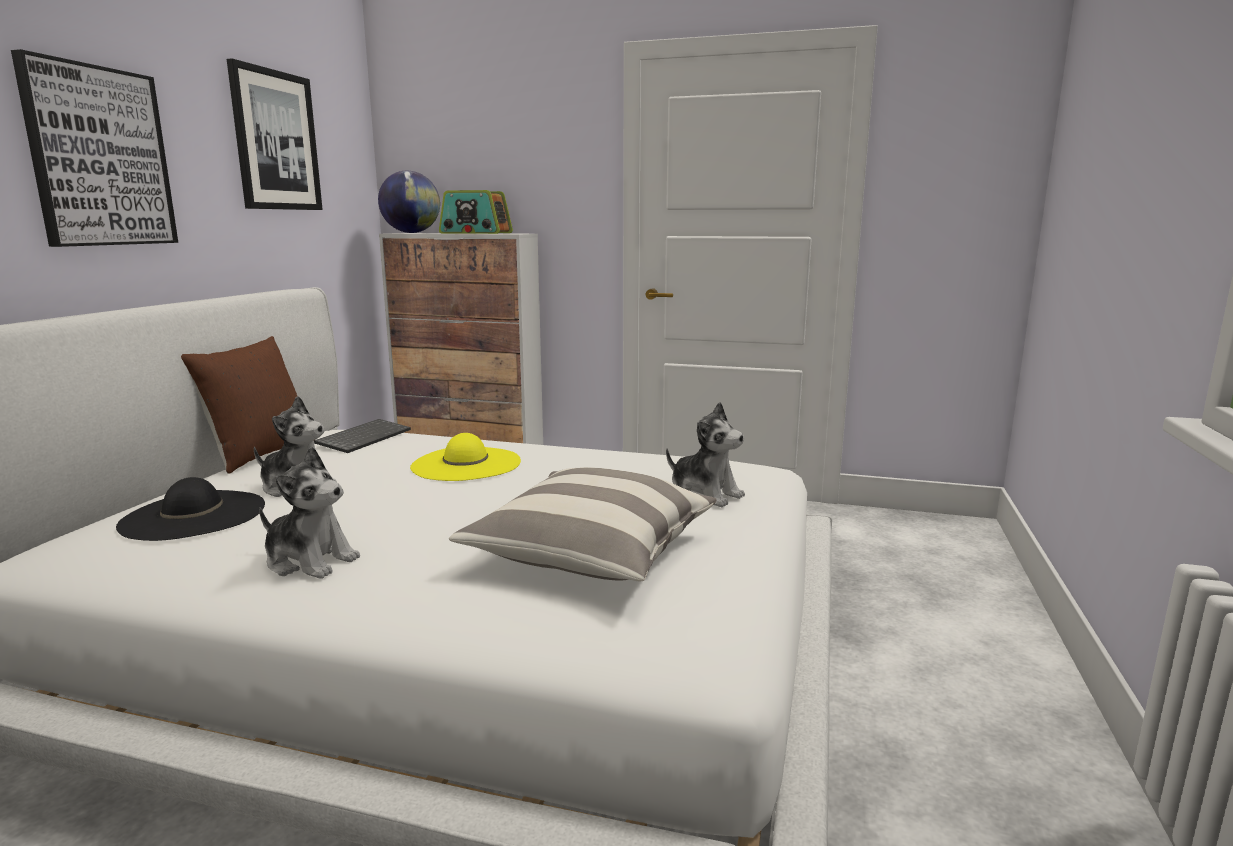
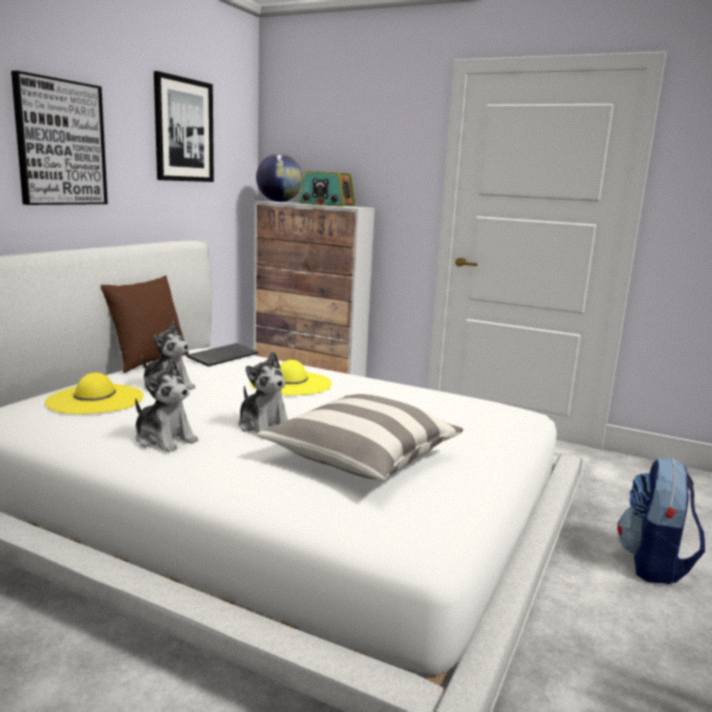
camera: 10 degrees right, 0 degrees up
black hat [116,477,265,541] -> yellow hat [45,373,144,414]
plush toy [666,402,745,507] -> plush toy moved to [238,352,288,434]
none -> backpack [617,458,705,584]

